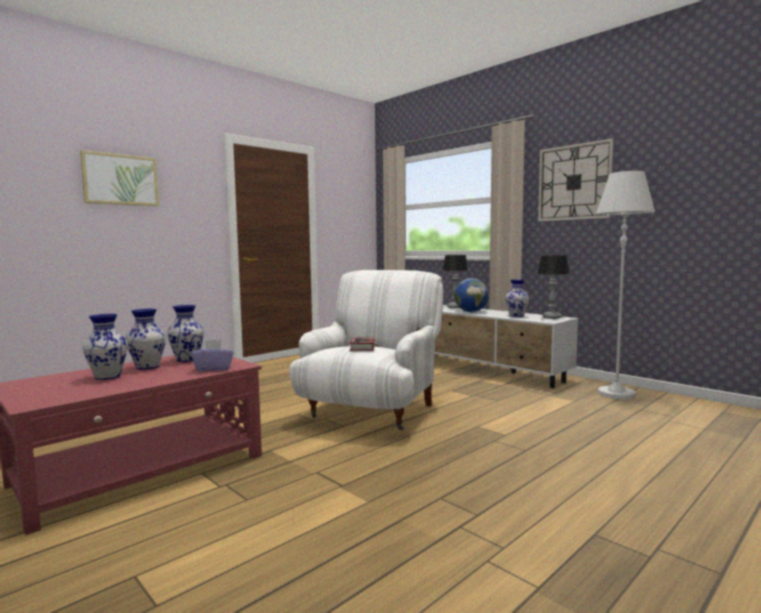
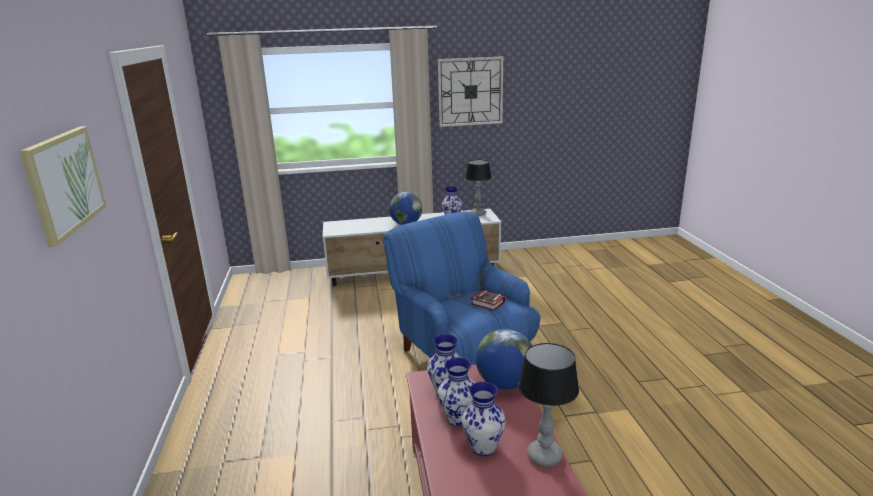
camera: 55 degrees left, 15 degrees up
purple tissue box [191,339,234,371] -> globe [476,329,532,390]
white armchair [289,270,443,431] -> blue armchair [383,212,541,365]
table lamp [442,255,468,308] -> table lamp moved to [518,343,579,467]
white floor lamp [596,171,655,399] -> none

